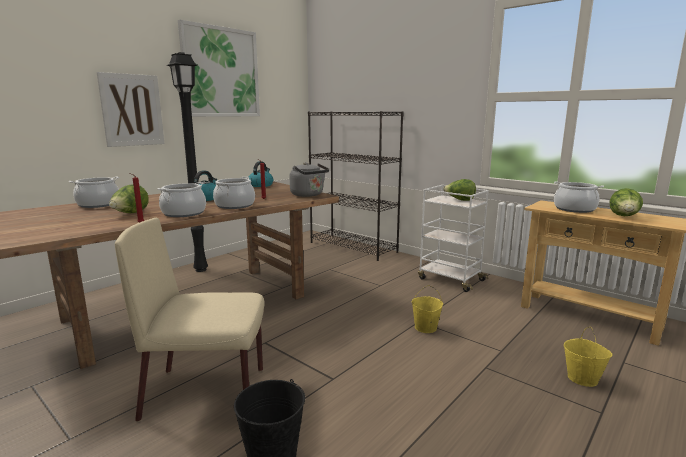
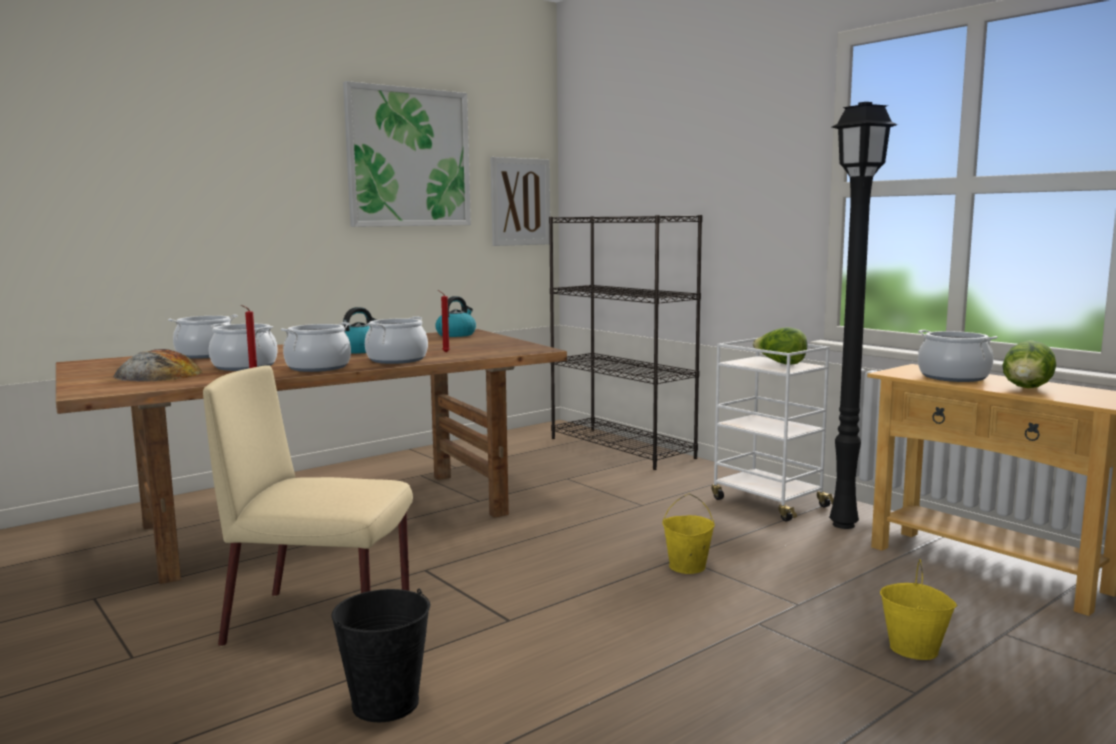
camera: 10 degrees right, 5 degrees down
picture [97,72,164,147] -> picture moved to [490,157,550,246]
lettuce [109,184,149,213] -> cooking pot [209,323,278,371]
black floor lamp [167,52,208,272] -> black floor lamp moved to [829,102,898,529]
grey kettle [290,162,329,197] -> none
none -> bread [113,349,202,381]

